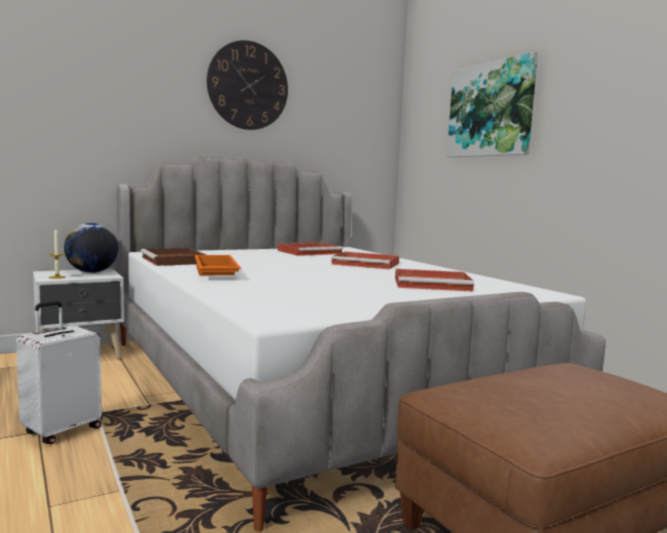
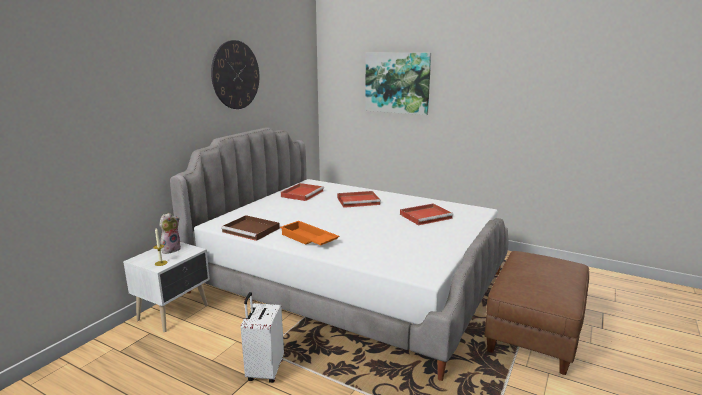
camera: 30 degrees left, 10 degrees up
globe [64,223,118,273] -> plush toy [160,213,181,254]

